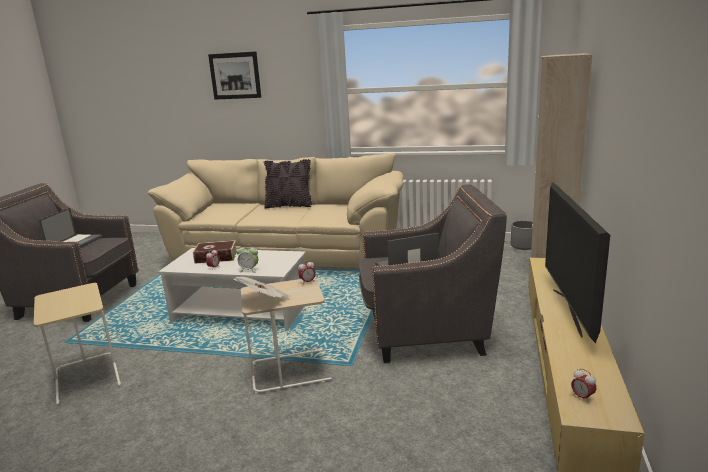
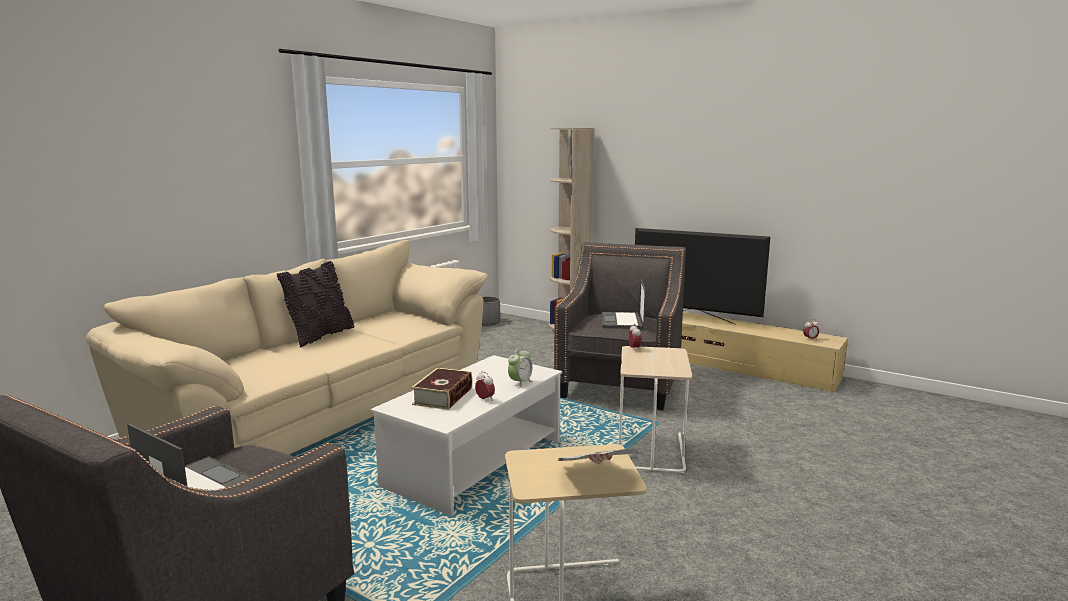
camera: 70 degrees left, 5 degrees down
picture [208,51,261,100] -> none
newspaper [234,277,292,298] -> newspaper moved to [558,449,639,464]

